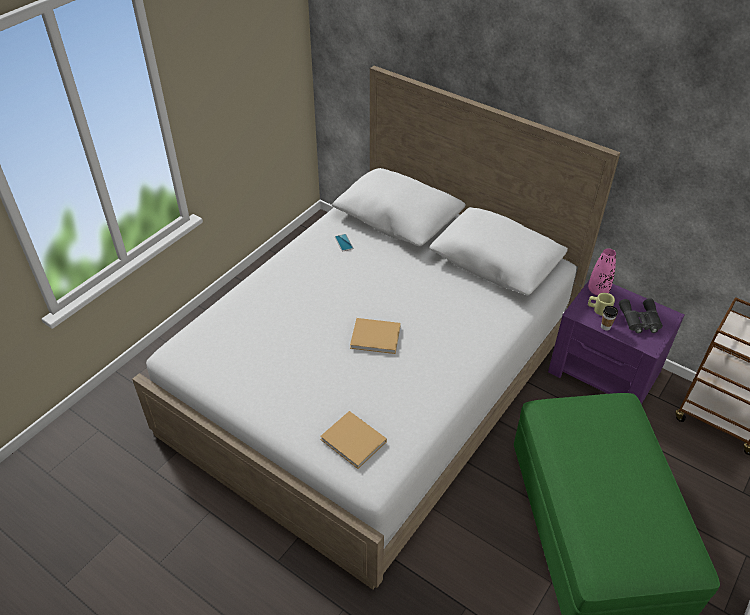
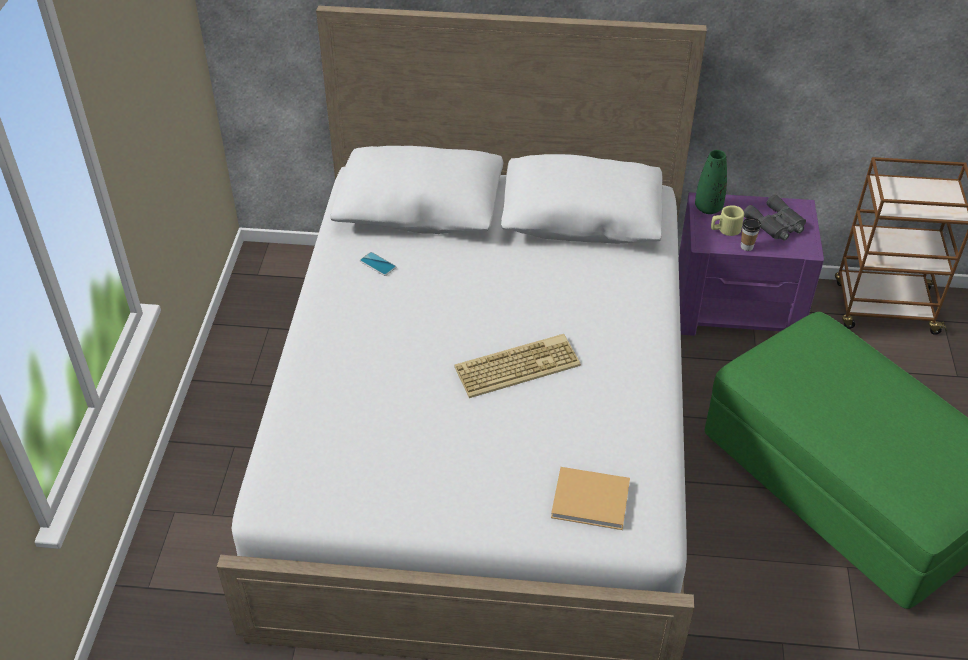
camera: 30 degrees left, 0 degrees up
beige book [350,318,401,354] -> keyboard [454,334,581,398]
pink vase [588,249,616,295] -> green vase [695,150,727,214]

